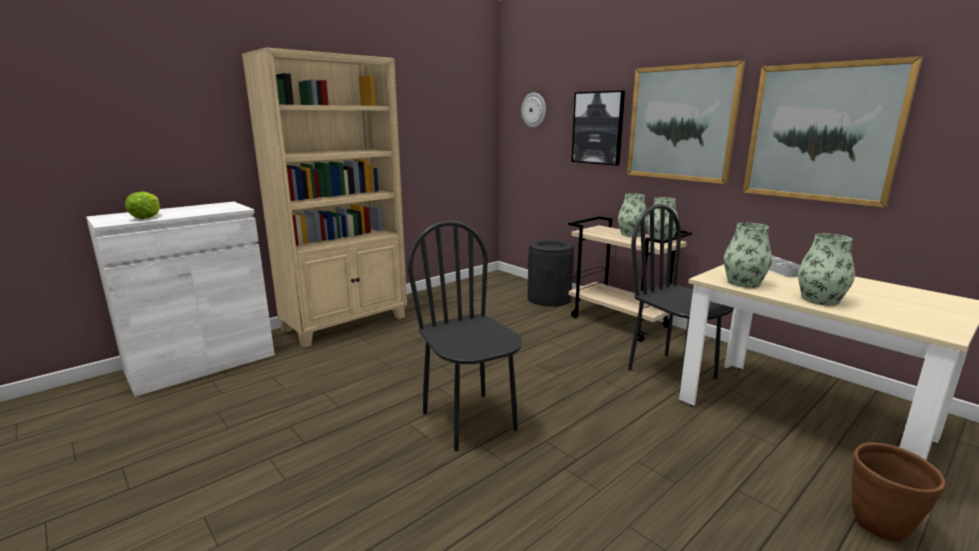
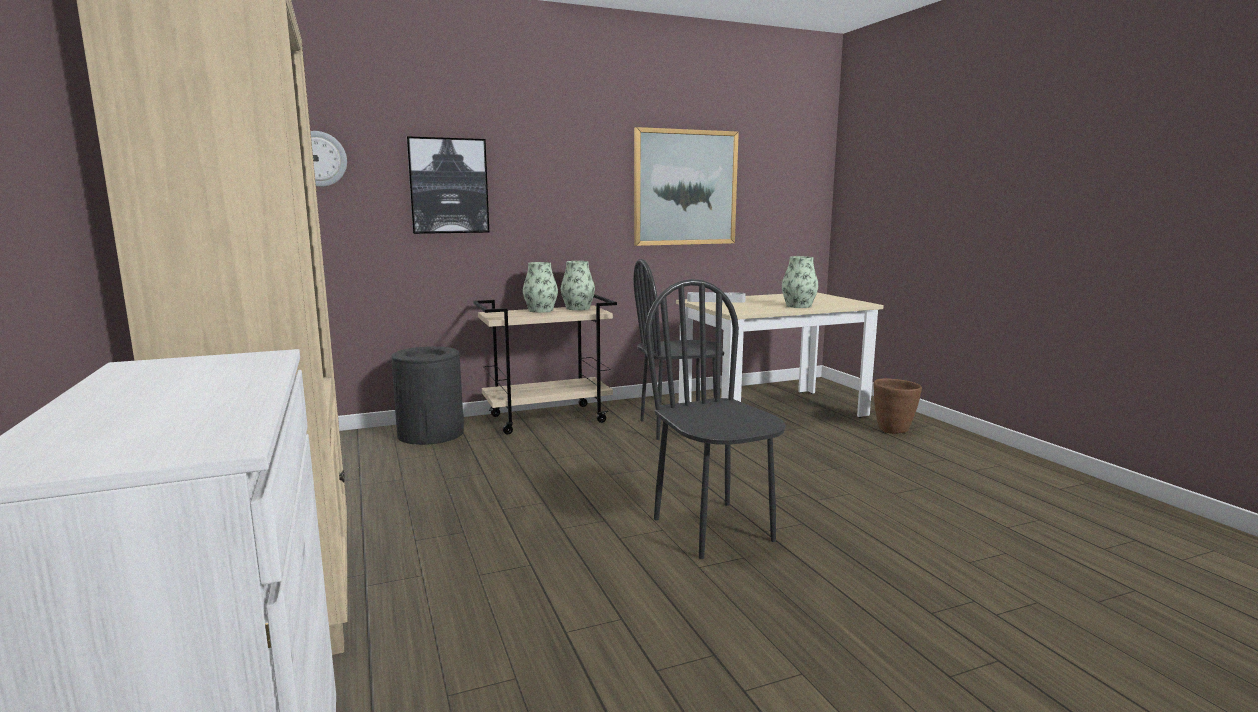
camera: 70 degrees left, 5 degrees down
lettuce [125,191,160,219] -> none
black chair [408,221,522,451] -> black chair turned 75 degrees clockwise [645,279,786,559]
picture [627,61,745,184] -> none
vase [724,223,772,288] -> none

